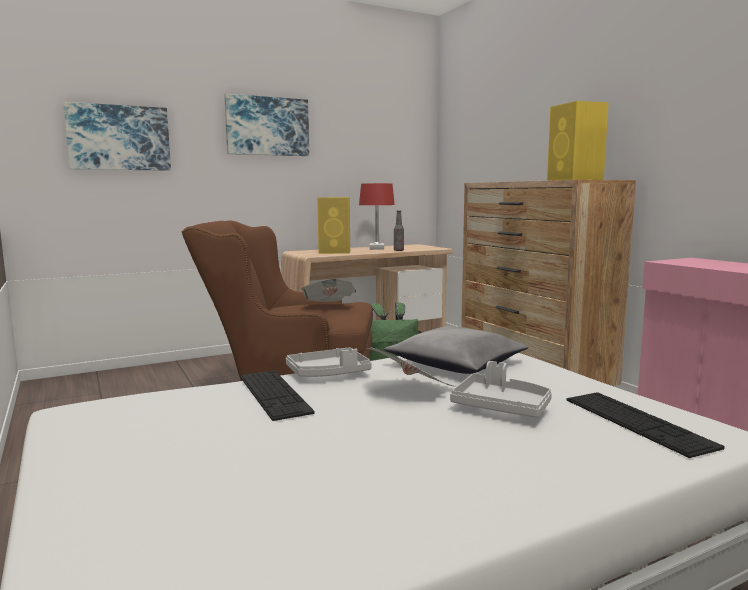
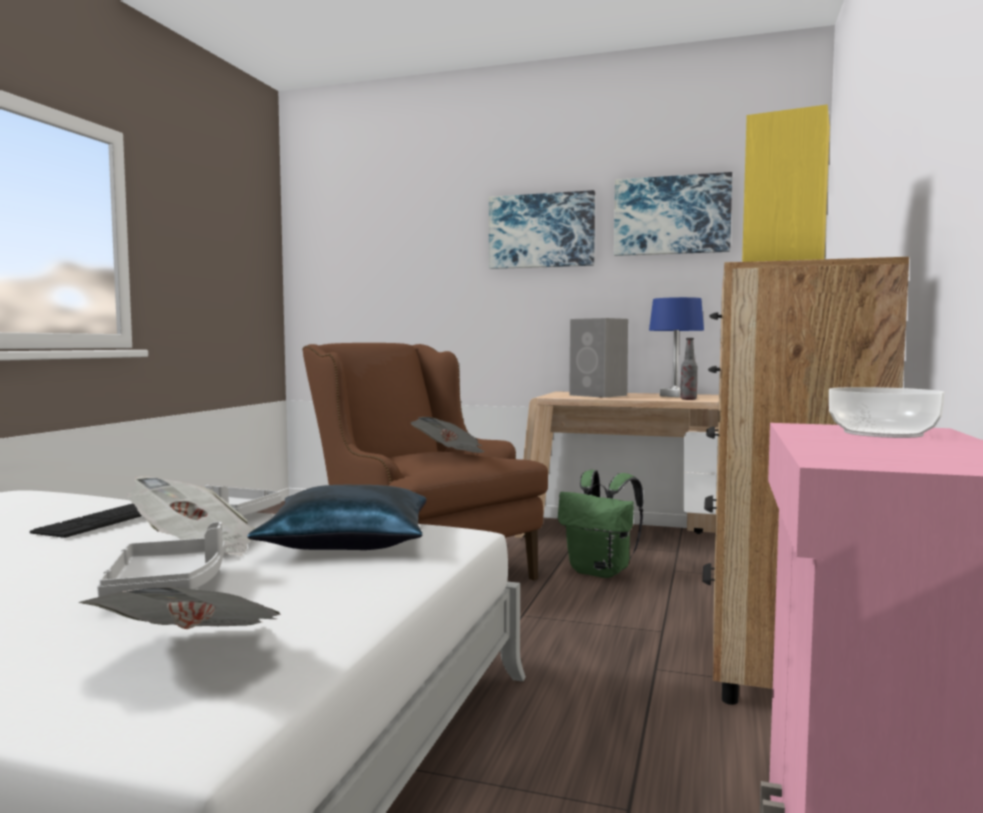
camera: 45 degrees right, 5 degrees down
picture [63,102,171,171] -> picture moved to [614,172,732,256]
yellow speaker [317,197,350,254] -> grey speaker [569,318,628,398]
red table lamp [359,183,395,250] -> blue table lamp [649,297,704,397]
grey pillow [384,326,528,374] -> blue pillow [247,485,426,550]
keyboard [566,392,725,458] -> newspaper [79,587,280,629]
none -> bowl [829,387,944,438]

